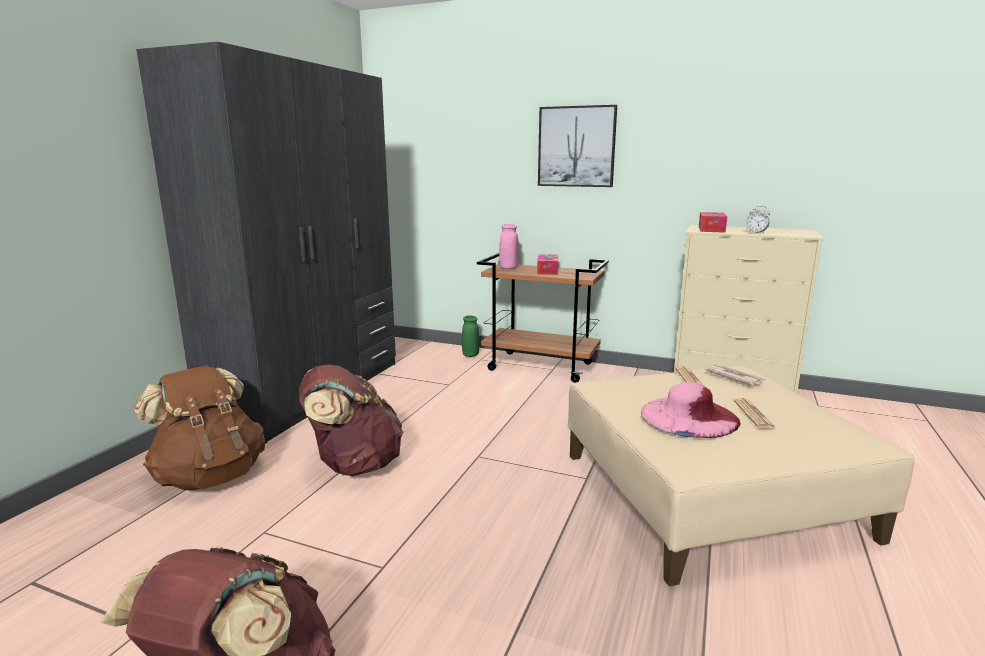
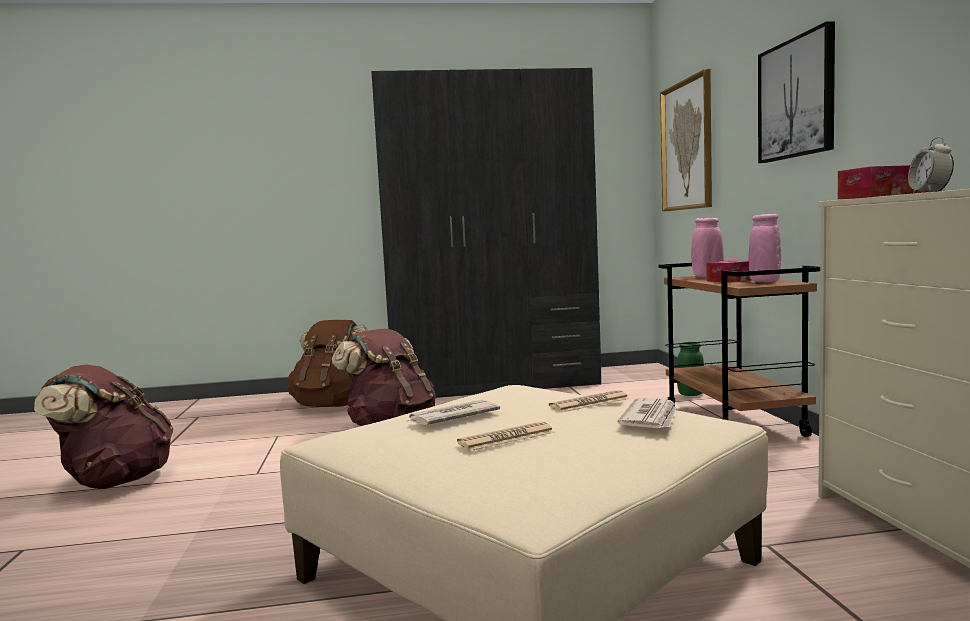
camera: 60 degrees right, 10 degrees down
pink hat [641,382,741,438] -> newspaper [406,400,500,425]
none -> picture [660,69,712,211]
none -> pink vase [749,214,781,282]

